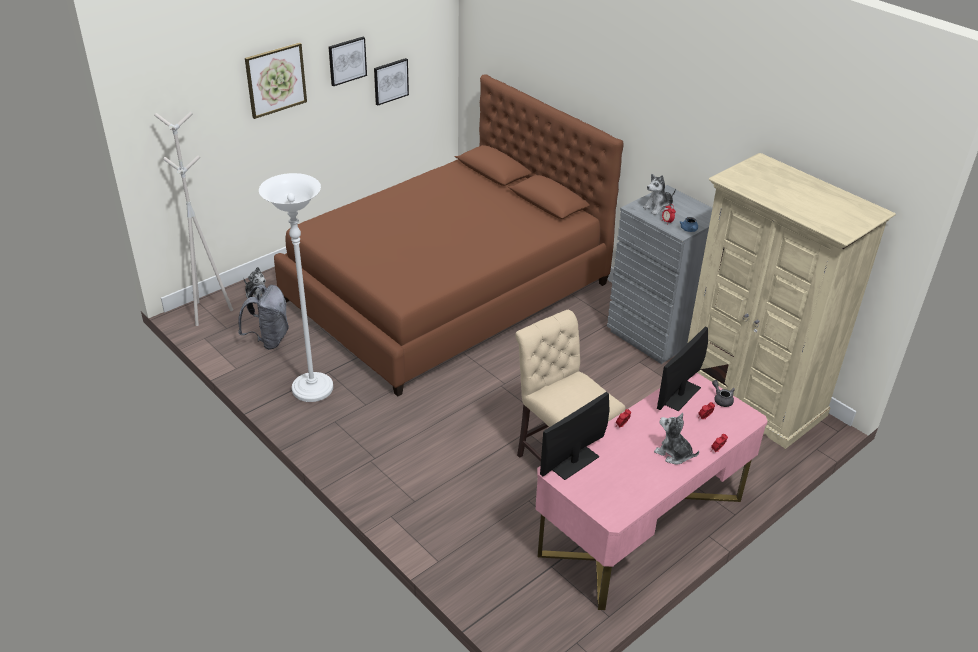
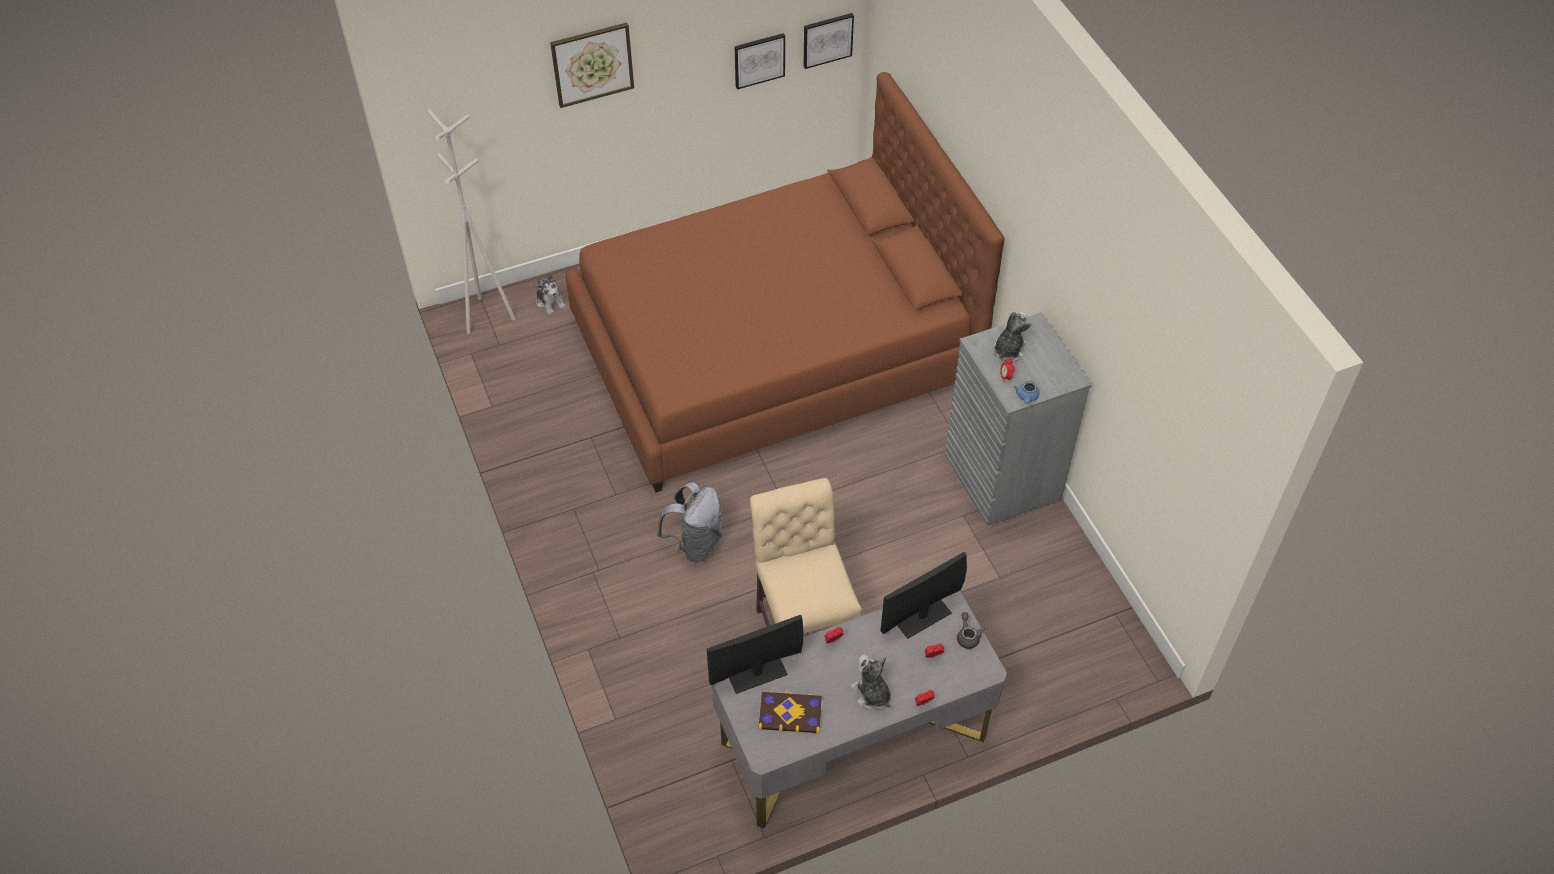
camera: 20 degrees right, 15 degrees up
grey backpack [238,285,289,350] -> grey backpack moved to [657,482,723,562]
white floor lamp [259,173,333,402] -> none
picture [329,37,367,86] -> picture moved to [803,13,854,69]
pink desk [536,373,767,610] -> grey desk [712,591,1007,829]
plush toy [643,174,676,215] -> plush toy turned 135 degrees clockwise [993,311,1031,362]
beige wardrobe [687,153,896,449] -> none
none -> book [758,690,822,734]

